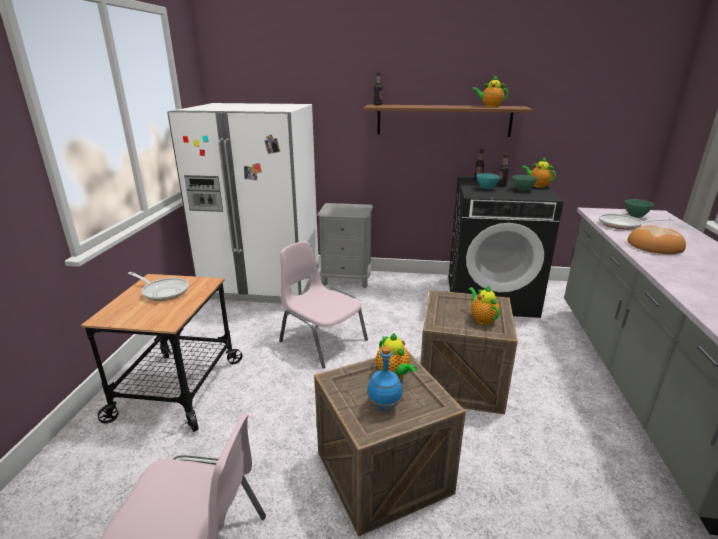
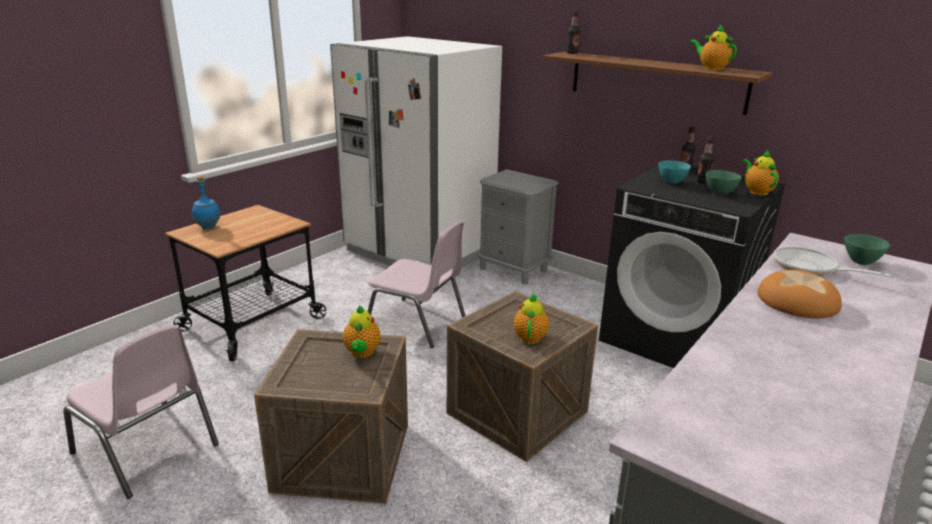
camera: 30 degrees right, 0 degrees up
frying pan [128,272,189,301] -> none
pink chair [279,241,368,368] -> pink chair turned 135 degrees clockwise [367,221,466,348]
blue bottle [367,347,403,412] -> blue bottle moved to [192,176,221,229]

